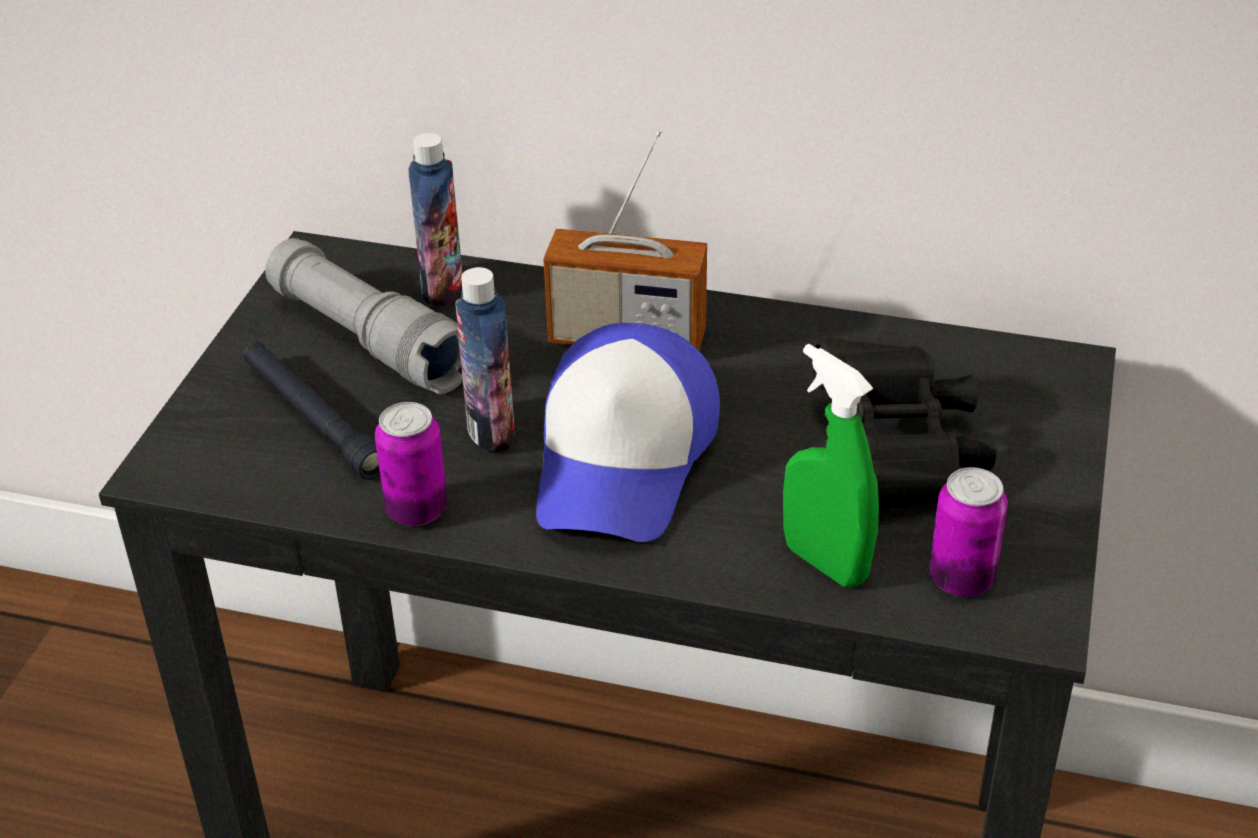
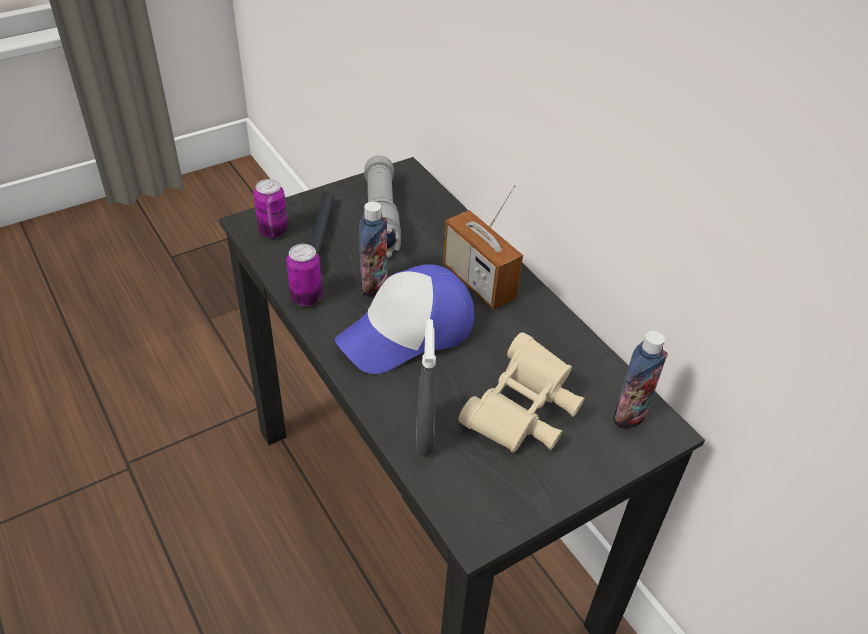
camera: 40 degrees right, 5 degrees up
bottle [408,133,463,306] -> bottle moved to [613,331,667,429]
green spray bottle [783,344,879,587] -> grey spray bottle [416,319,436,456]
black binoculars [813,338,996,509] -> beige binoculars [458,332,585,453]
can [929,468,1008,597] -> can moved to [254,179,288,238]

